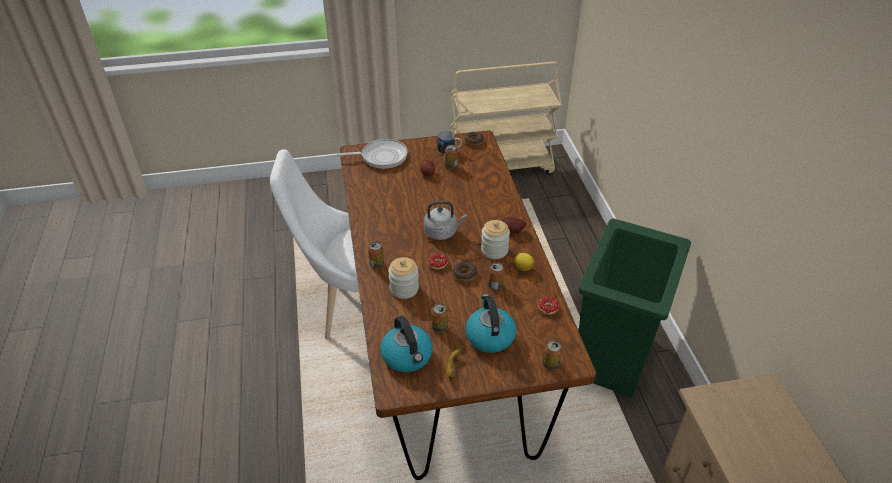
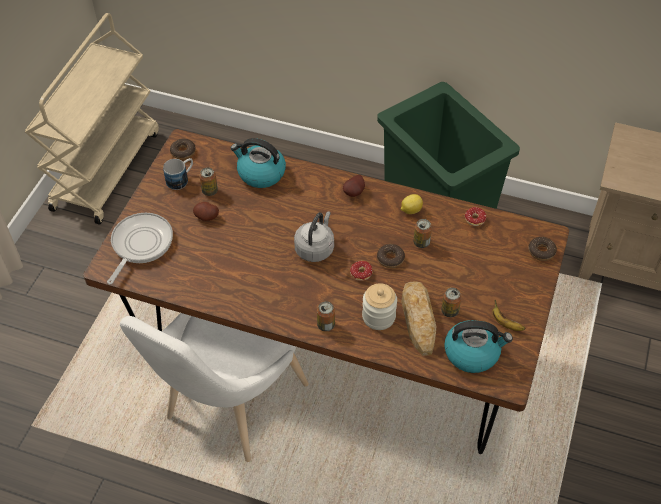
camera: 60 degrees left, 10 degrees up
kettle [465,294,516,353] -> kettle moved to [231,138,286,188]
jar [481,220,510,259] -> none
can [543,340,562,370] -> donut [528,237,557,261]
none -> bread [401,281,436,356]

